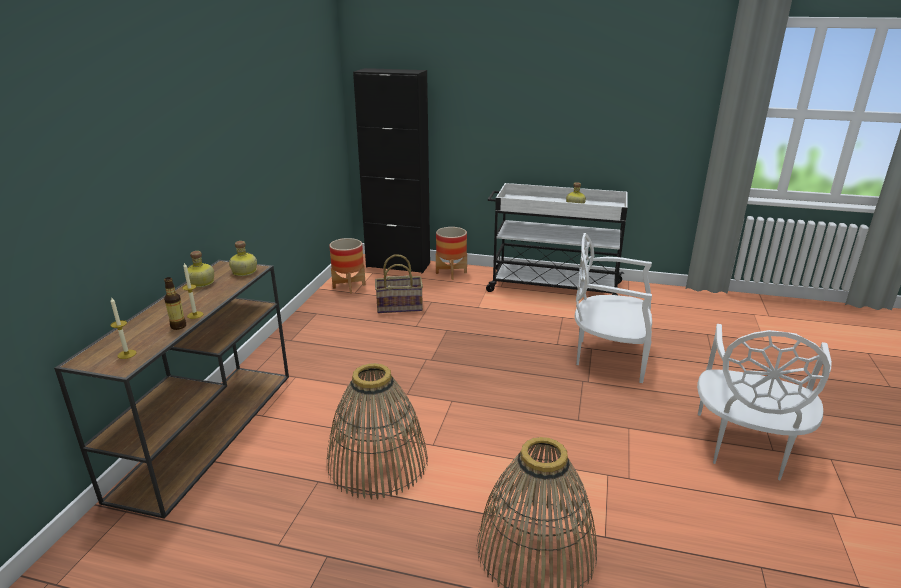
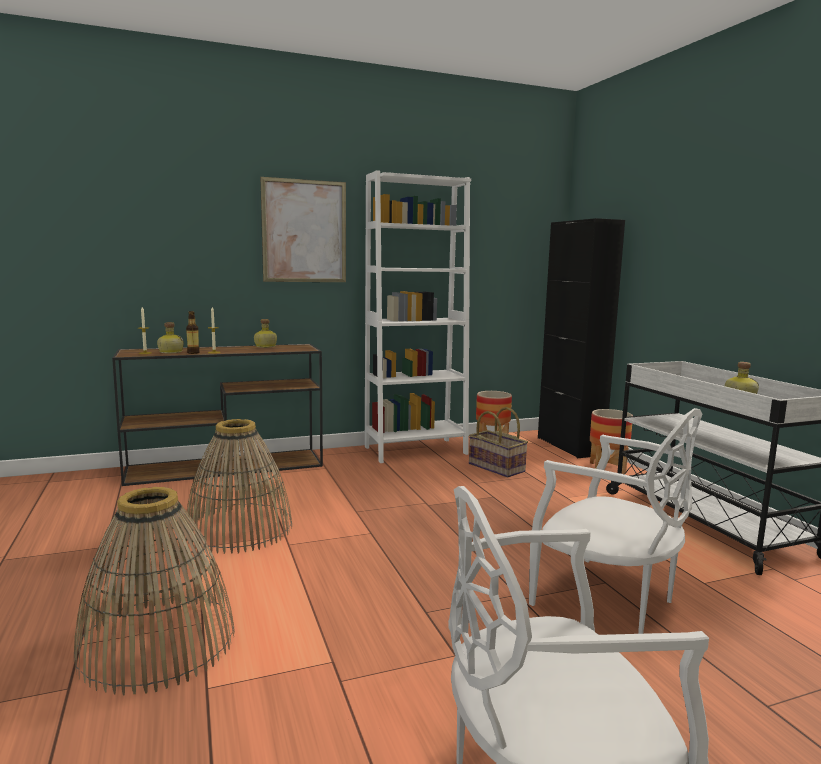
camera: 55 degrees right, 15 degrees down
bottle [229,241,257,276] -> bottle moved to [157,322,184,353]
white chair [574,233,652,383] -> white chair turned 150 degrees clockwise [529,408,703,634]
none -> picture [260,177,346,282]
none -> white bookcase [365,170,471,463]

